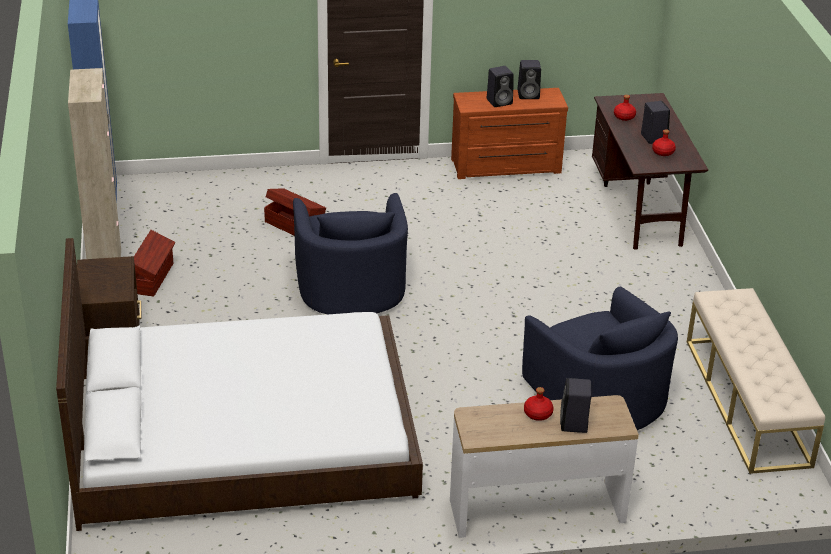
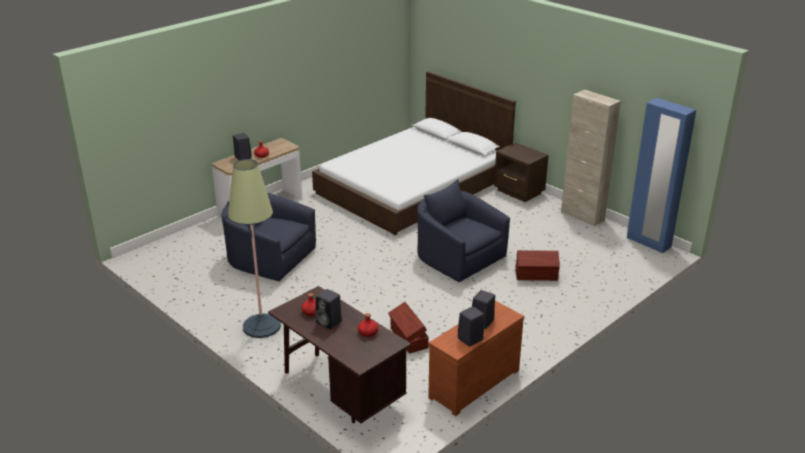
camera: 145 degrees right, 5 degrees down
brown storage box [134,230,175,296] -> brown storage box moved to [388,302,429,354]
beige bench [687,288,825,474] -> none
none -> floor lamp [228,159,281,338]

